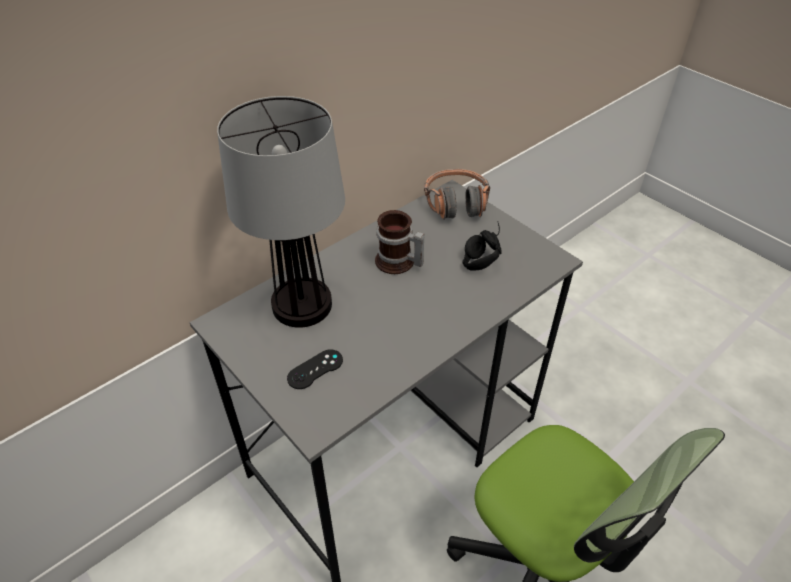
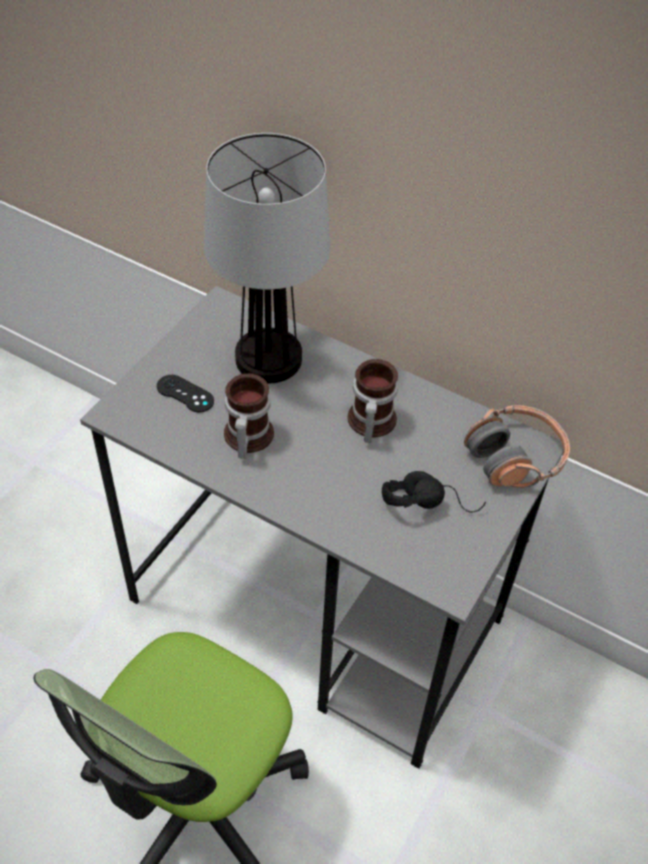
camera: 70 degrees right, 5 degrees up
none -> mug [224,373,274,459]

